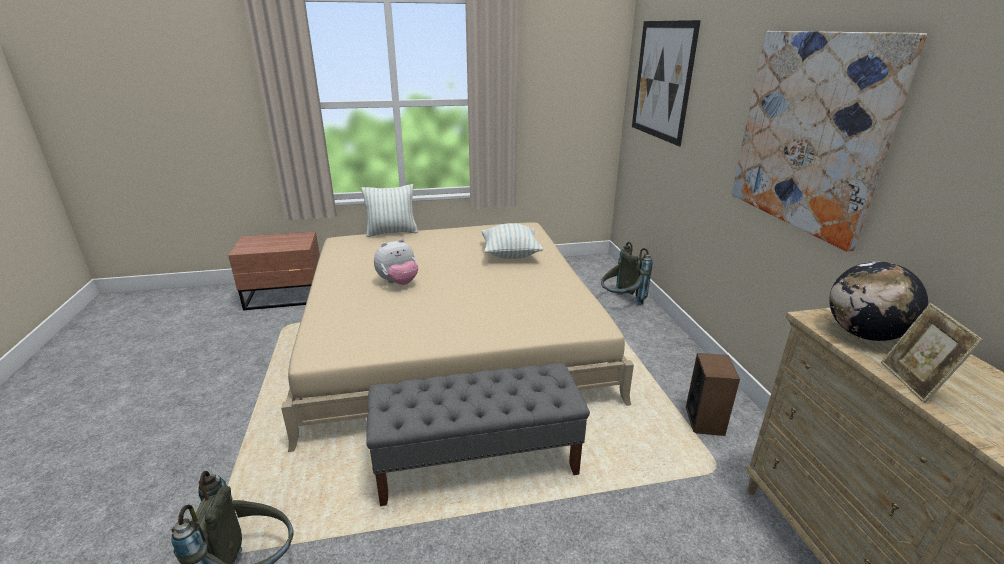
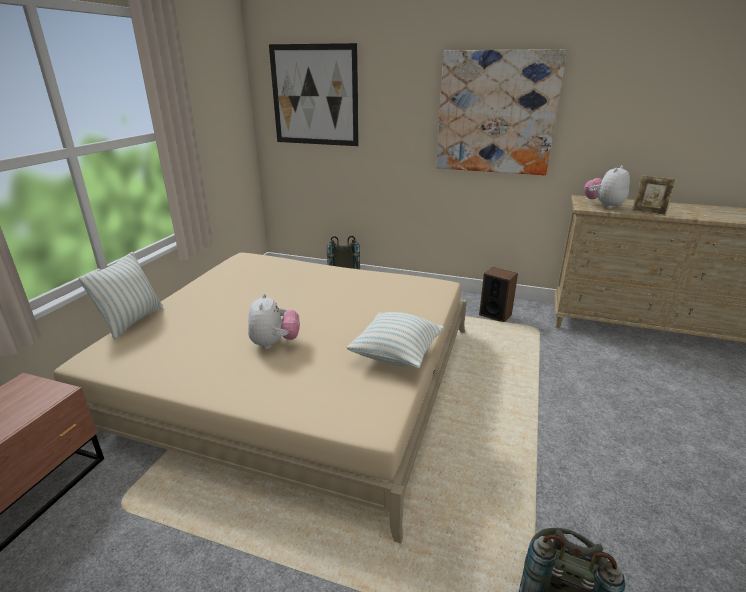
camera: 60 degrees left, 0 degrees up
grey bench [366,363,590,506] -> none
pillow [481,223,543,259] -> pillow moved to [346,312,444,368]
globe [829,261,928,341] -> plush toy [584,165,630,209]

